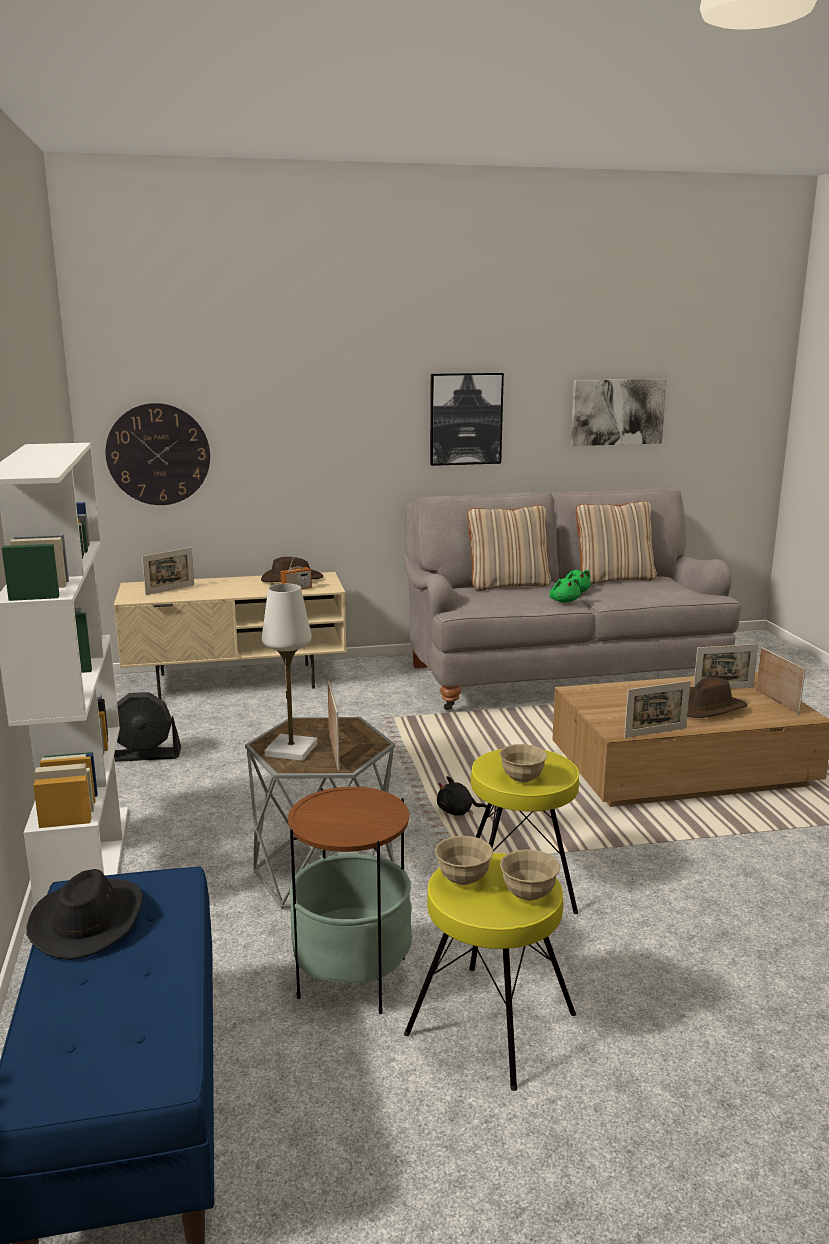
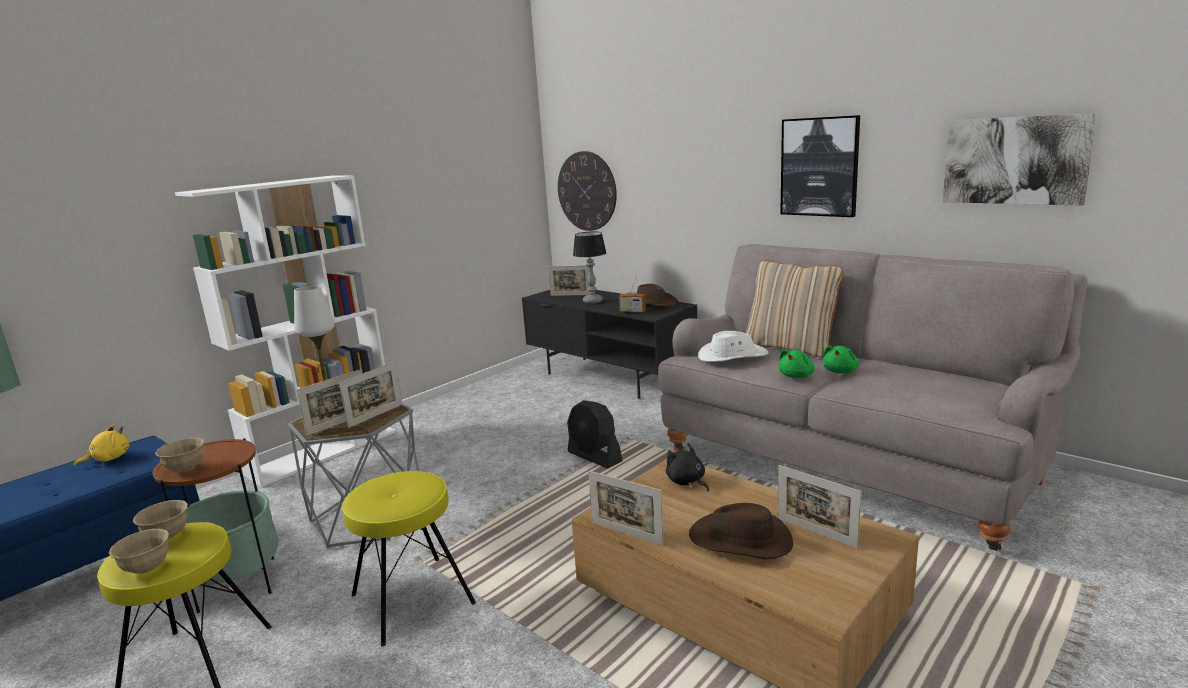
camera: 55 degrees right, 0 degrees up
black hat [26,869,143,960] -> yellow plush toy [74,425,129,467]
beige tv stand [114,572,347,699] -> black tv stand [522,290,697,399]
black fan [114,692,181,762] -> black fan moved to [567,400,622,469]
black plush toy [437,776,487,816] -> black plush toy moved to [666,443,709,491]
beige bowl [499,744,548,783] -> beige bowl moved to [155,438,205,473]
beige pillow [576,501,657,585] -> none
picture frame [756,647,805,715] -> picture frame moved to [339,362,402,428]
none -> table lamp [573,231,606,304]
none -> white hat [698,331,768,362]

